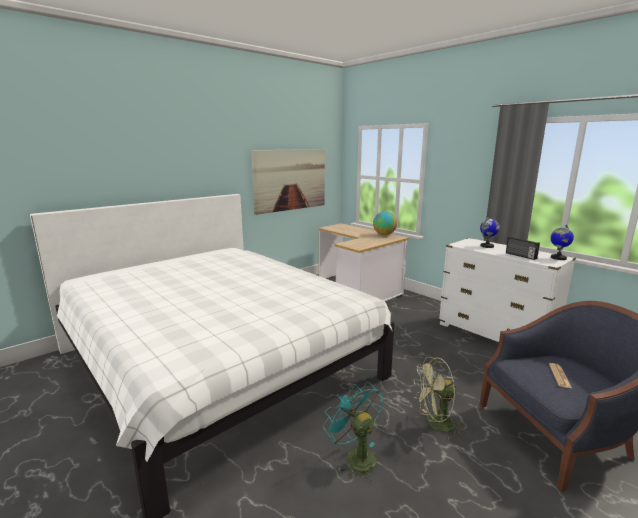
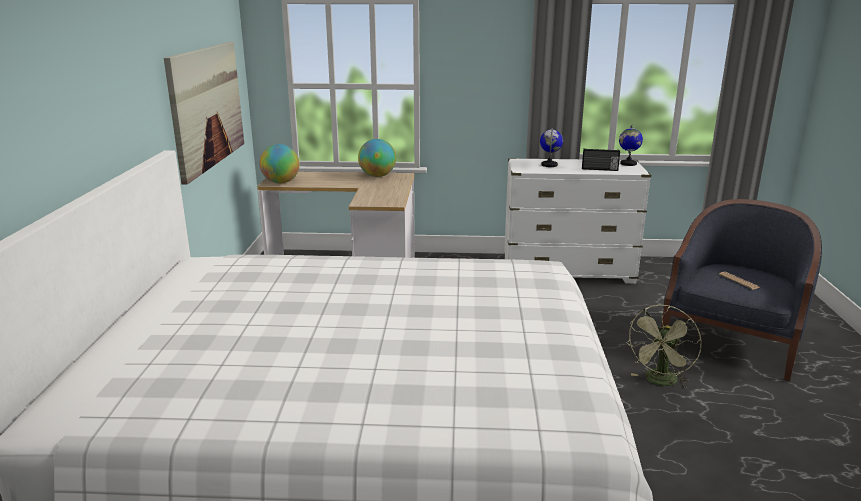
camera: 45 degrees left, 5 degrees up
turquoise fan [323,382,384,481] -> none
none -> globe [260,144,300,184]

